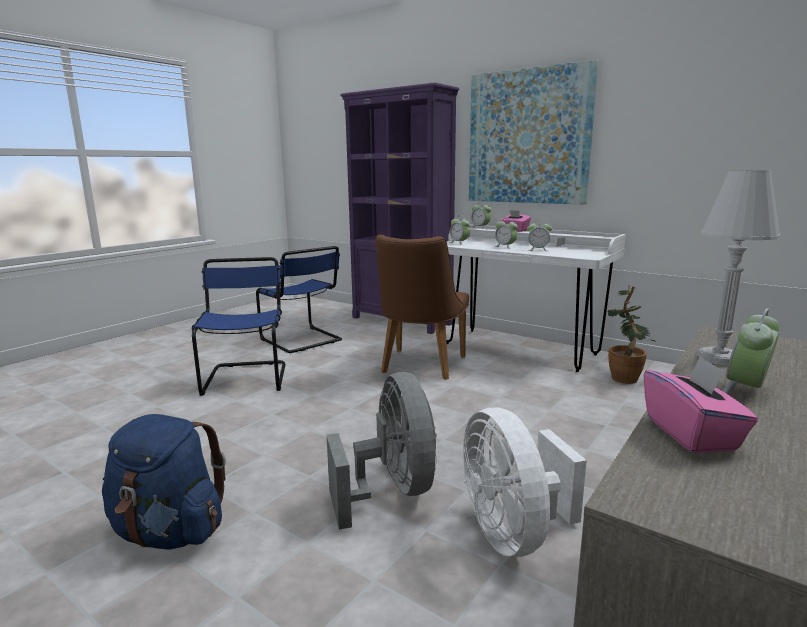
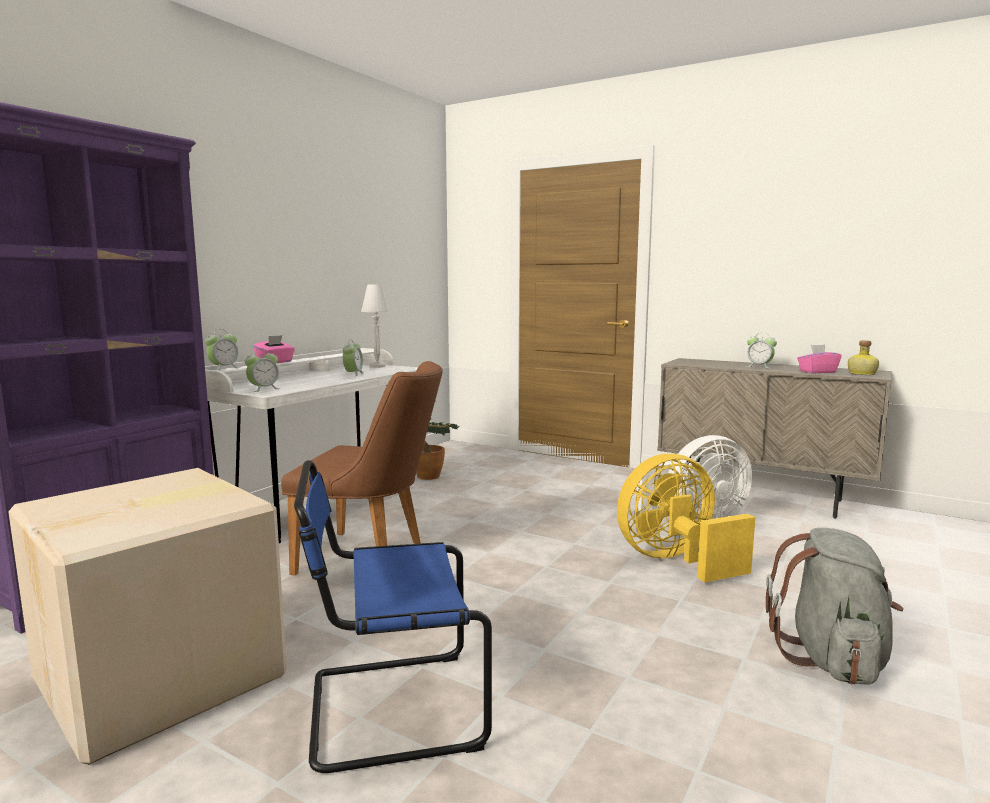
camera: 95 degrees left, 5 degrees down
blue backpack [102,414,226,550] -> grey backpack [766,528,903,685]
blue chair [256,246,342,353] -> cardboard box [8,468,287,765]
grey fan [326,372,437,530] -> yellow fan [617,454,755,582]
picture [469,60,598,205] -> none
alarm clock [495,218,518,249] -> none
white table lamp [699,170,780,366] -> white table lamp moved to [361,284,390,368]
none -> bottle [848,340,879,375]

